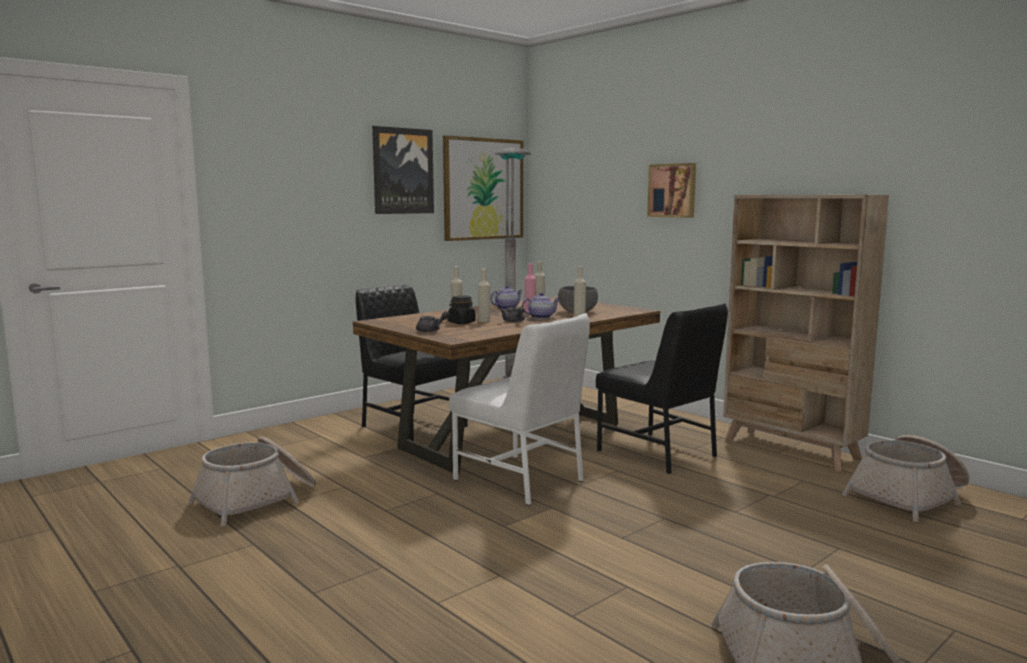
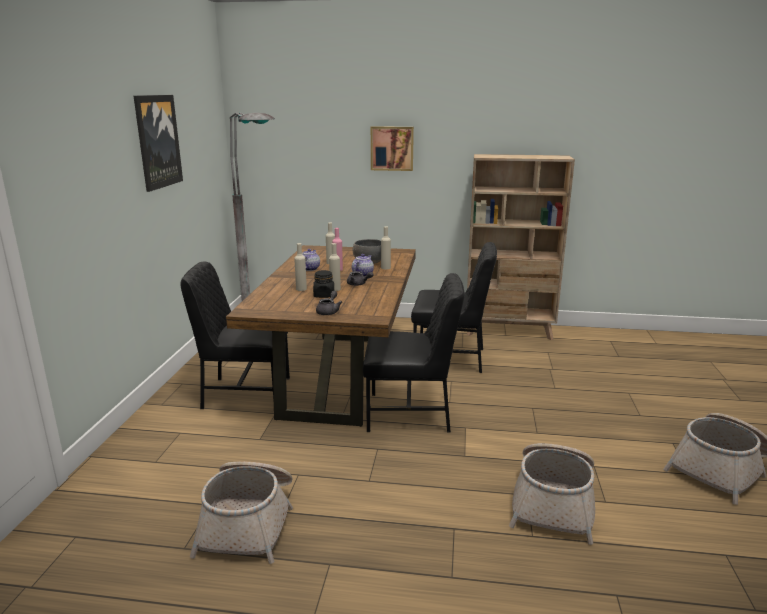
camera: 40 degrees left, 10 degrees up
picture [443,135,523,241] -> none
white chair [449,313,590,506] -> black chair [363,273,465,432]
basket [842,435,969,522] -> basket moved to [509,443,595,545]

